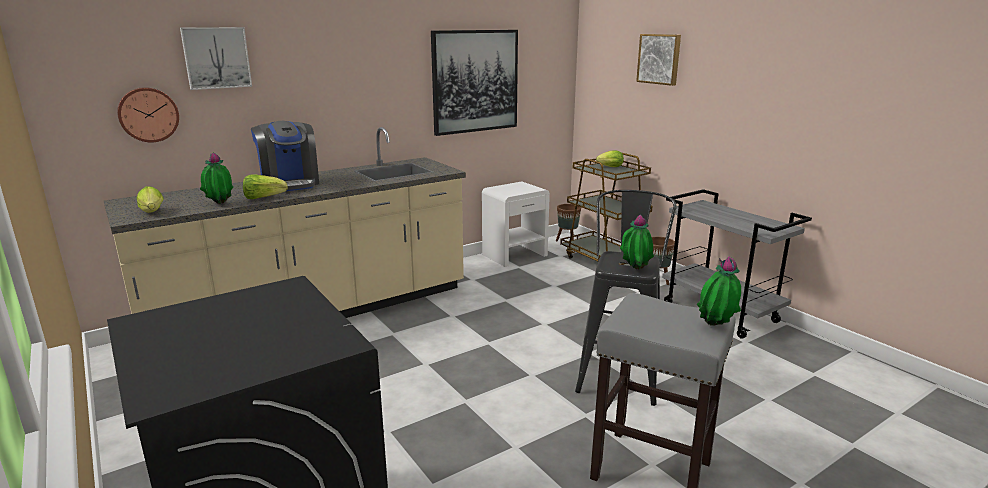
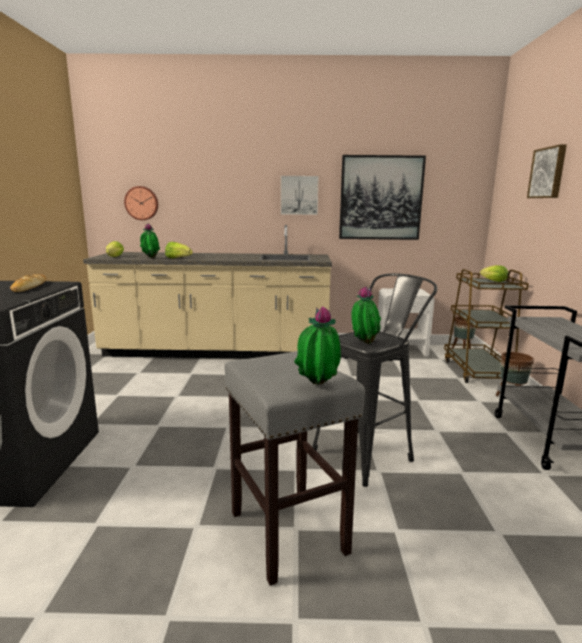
camera: 35 degrees right, 5 degrees down
picture [180,27,252,90] -> picture moved to [281,176,319,215]
coffee machine [251,121,319,191] -> none
none -> bread [10,274,46,292]

